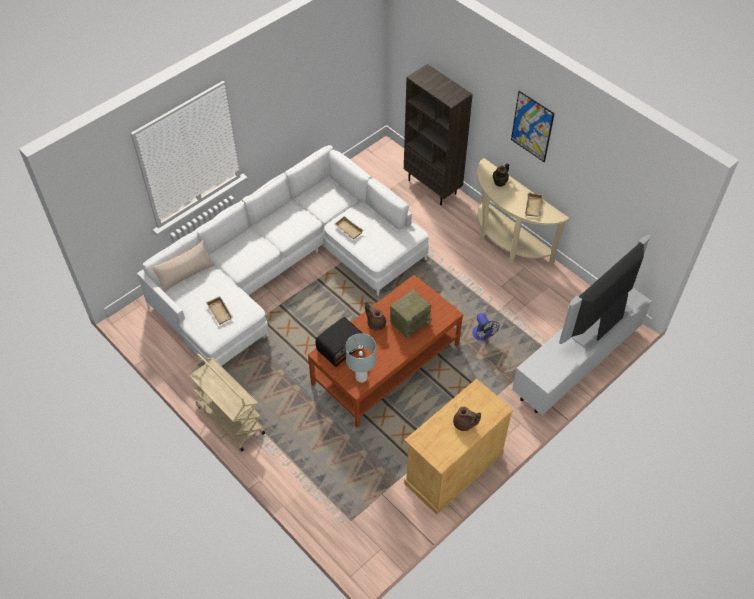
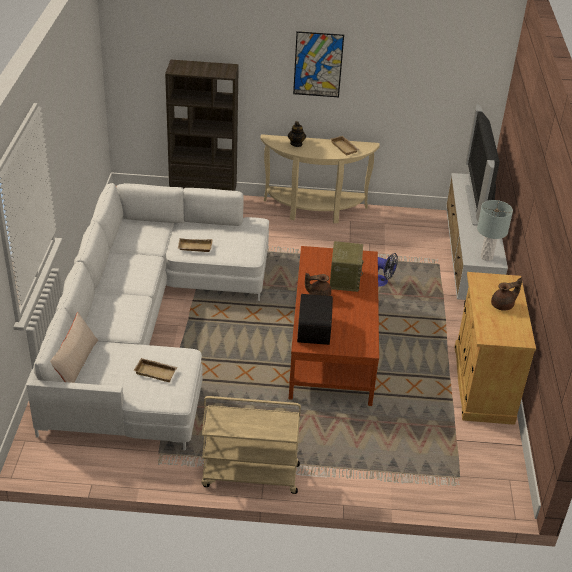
camera: 45 degrees left, 15 degrees down
grey table lamp [345,333,376,383] -> grey table lamp moved to [477,200,513,261]

